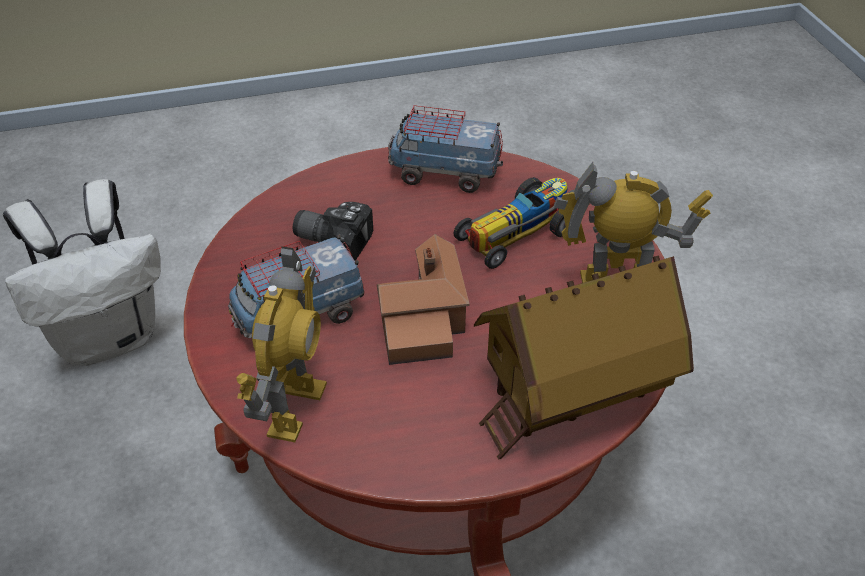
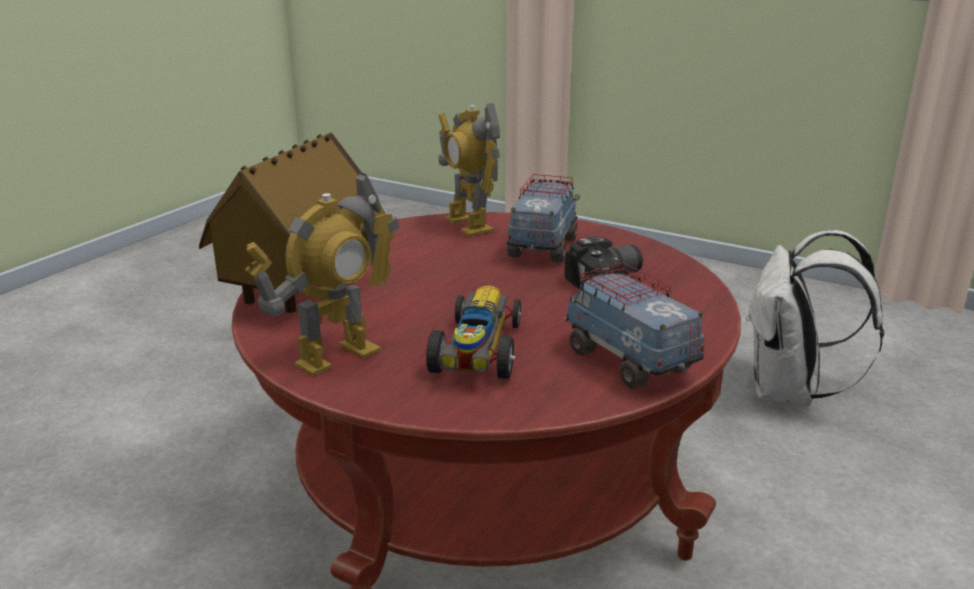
camera: 135 degrees right, 20 degrees down
toy house [377,234,470,365] -> none
toy truck [388,105,503,193] -> toy truck turned 90 degrees counterclockwise [565,262,704,389]

